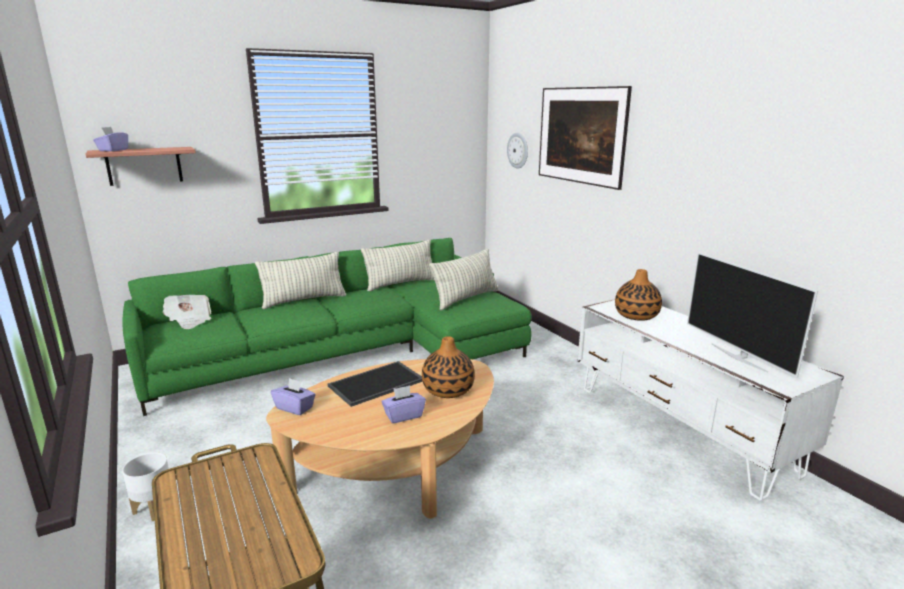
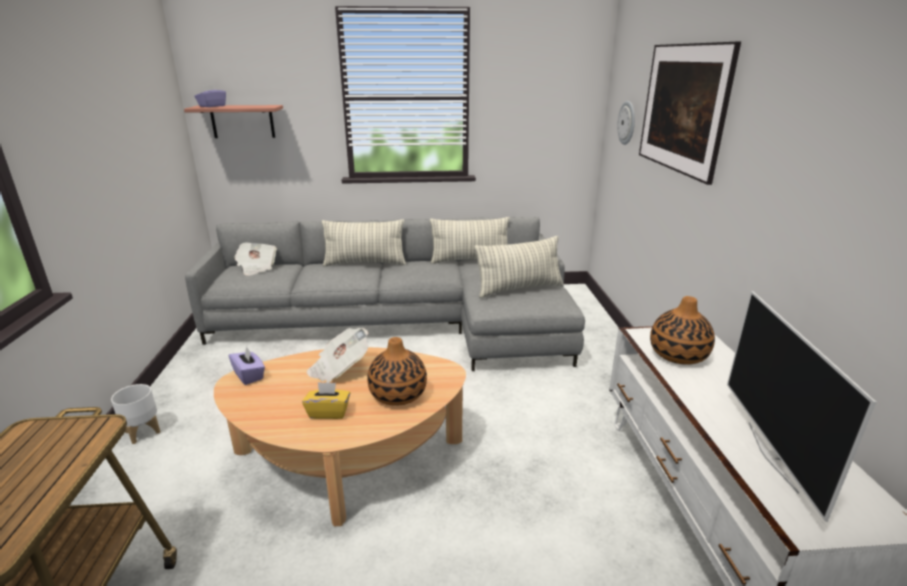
camera: 25 degrees right, 5 degrees up
green sofa [123,238,532,416] -> grey sofa [185,217,585,371]
tray [328,361,423,407] -> newspaper [307,328,369,383]
purple tissue box [381,385,426,423] -> yellow tissue box [302,382,350,419]

